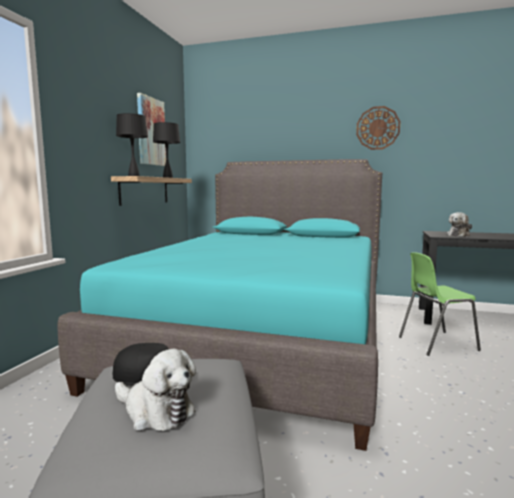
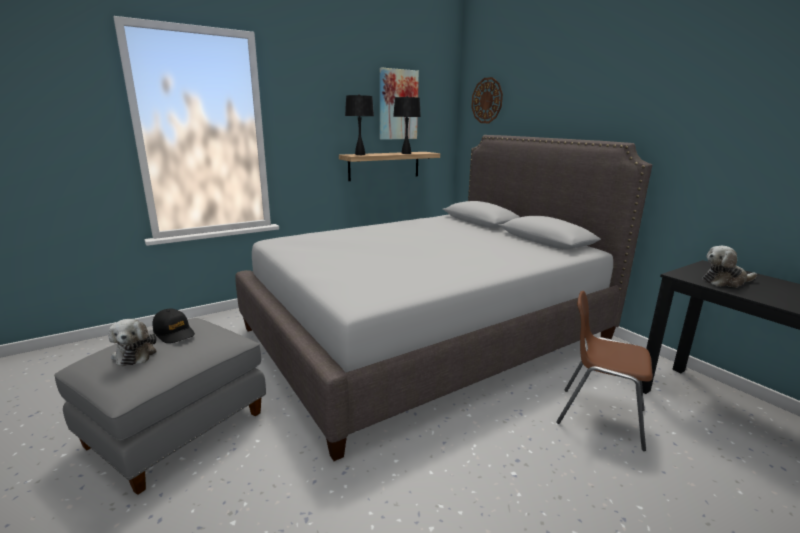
camera: 40 degrees right, 10 degrees up
turquoise bed [58,159,382,451] -> grey bed [235,135,652,461]
wall clock [356,106,400,150] -> wall clock moved to [471,77,503,123]
green chair [399,252,481,356] -> brown chair [556,291,653,451]

